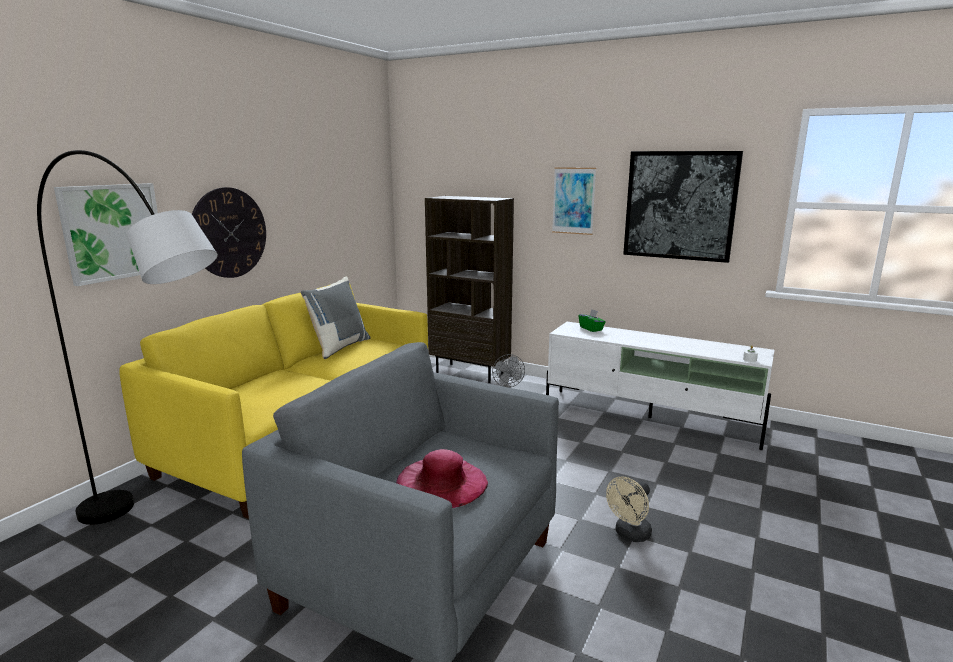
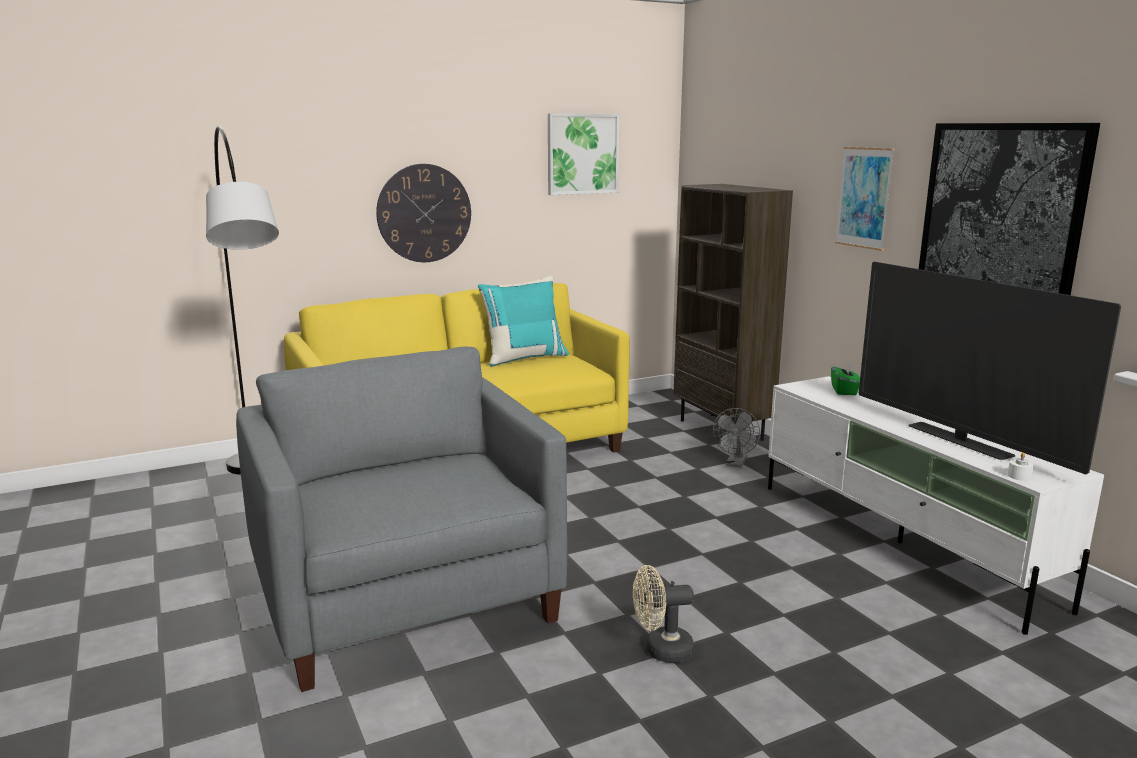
camera: 35 degrees right, 0 degrees up
picture [54,183,158,286] -> picture moved to [548,113,620,195]
grey pillow [301,277,371,359] -> turquoise pillow [478,276,569,367]
pink hat [396,449,488,508] -> none
none -> television [859,262,1121,475]

